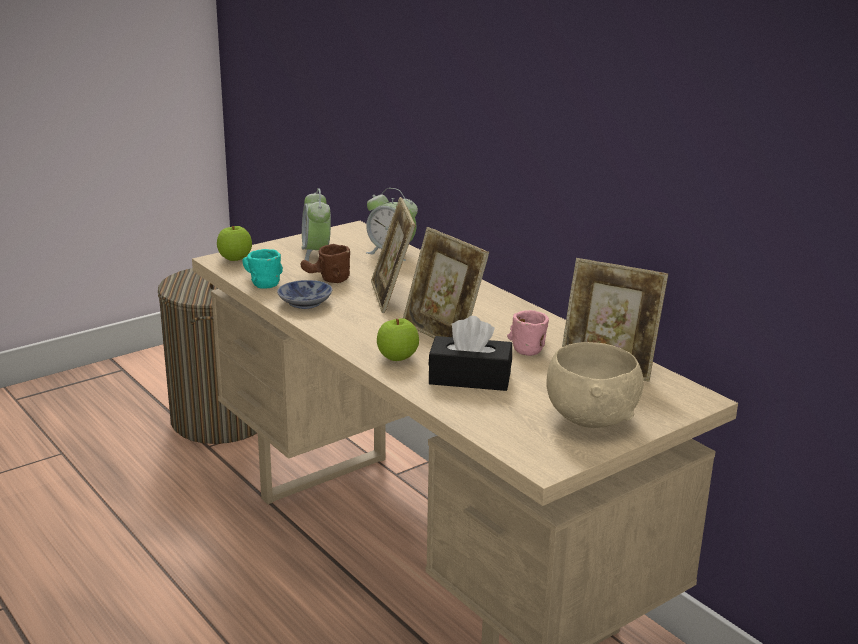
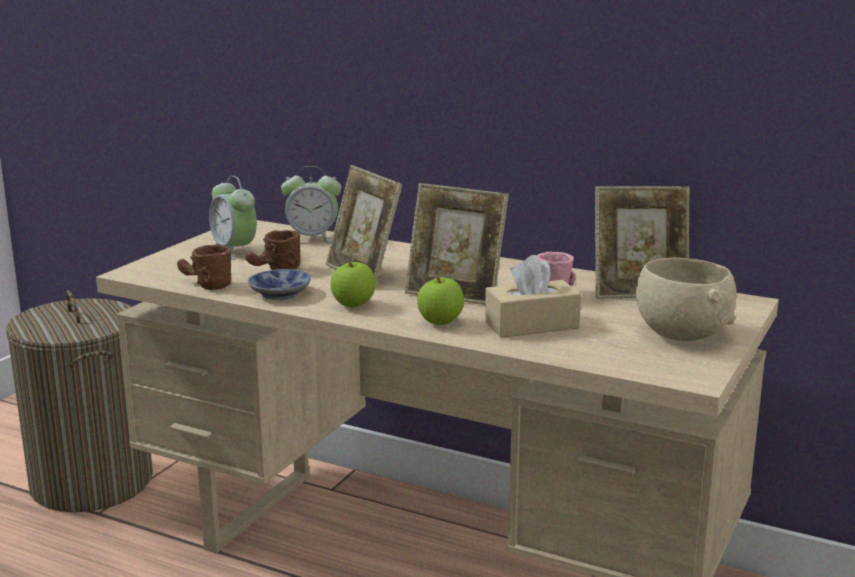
camera: 25 degrees left, 5 degrees down
apple [217,226,252,261] -> apple moved to [330,262,376,308]
turquoise mug [242,249,283,289] -> brown mug [177,244,231,290]
black tissue box [428,316,512,391] -> beige tissue box [485,255,581,338]

